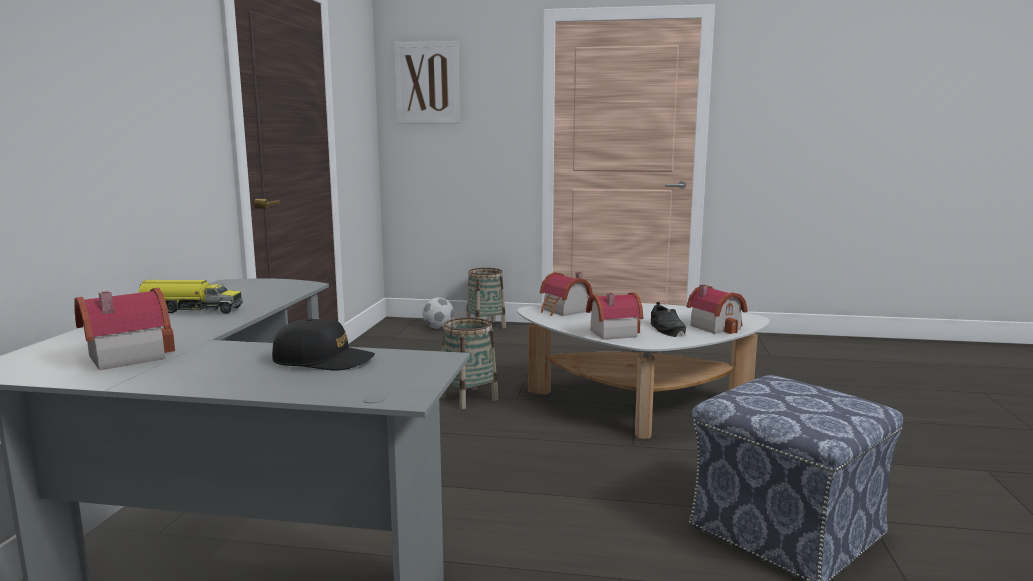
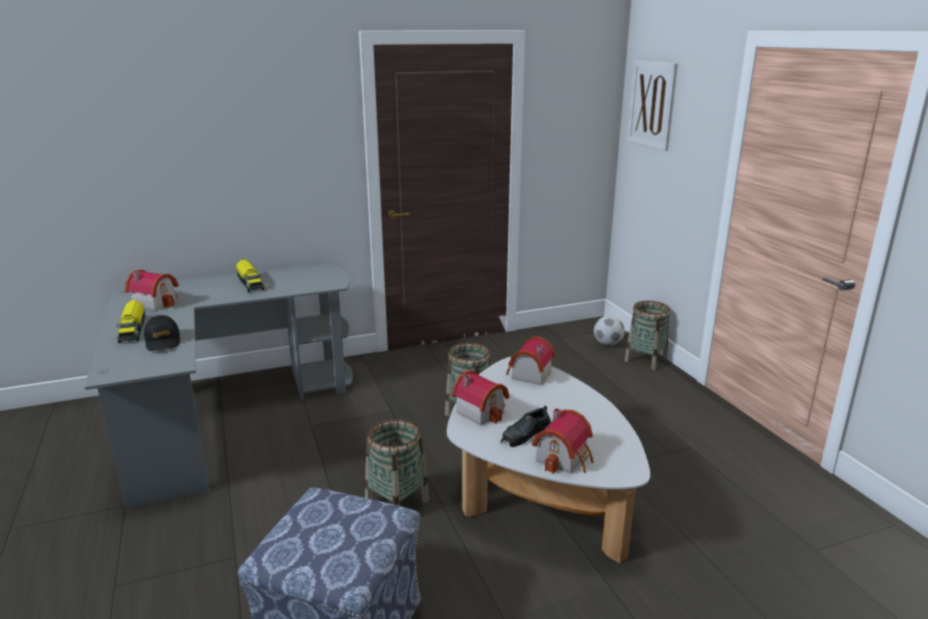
camera: 60 degrees right, 10 degrees up
none -> toy truck [116,300,146,343]
none -> basket [365,419,429,506]

